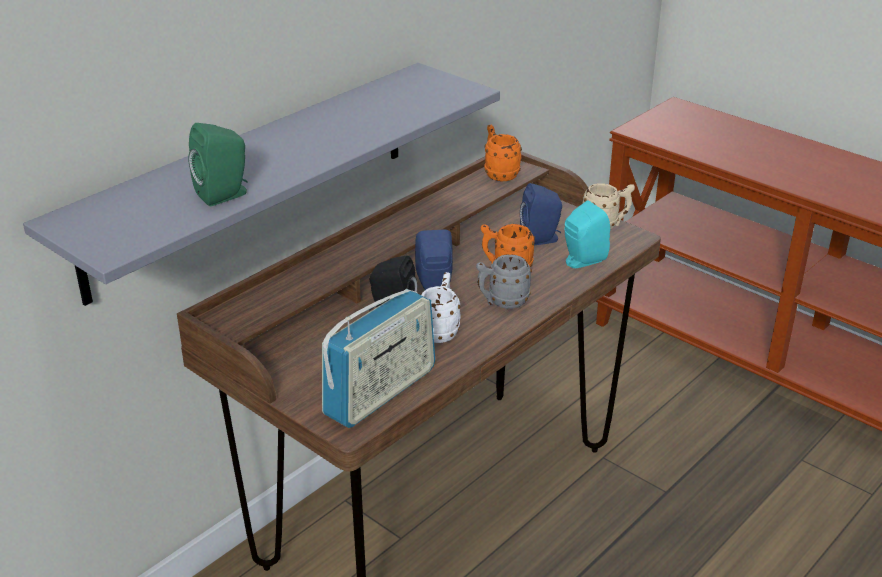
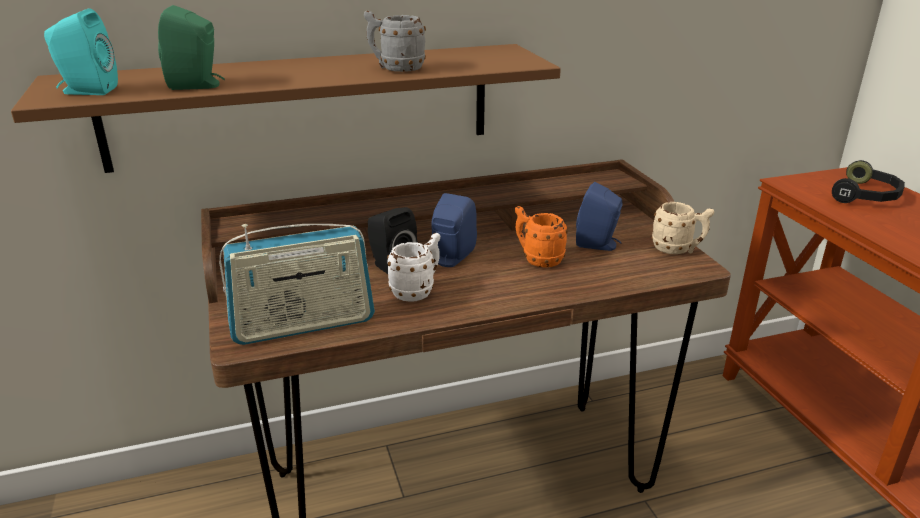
camera: 30 degrees right, 5 degrees down
grey shelf [23,63,500,306] -> brown shelf [11,44,561,173]
grey mug [476,254,532,309] -> grey mug moved to [364,11,426,72]
orange mug [484,125,522,181] -> none
turquoise speaker [565,200,610,268] -> turquoise speaker moved to [44,8,118,95]
none -> black headphones [832,160,905,203]

